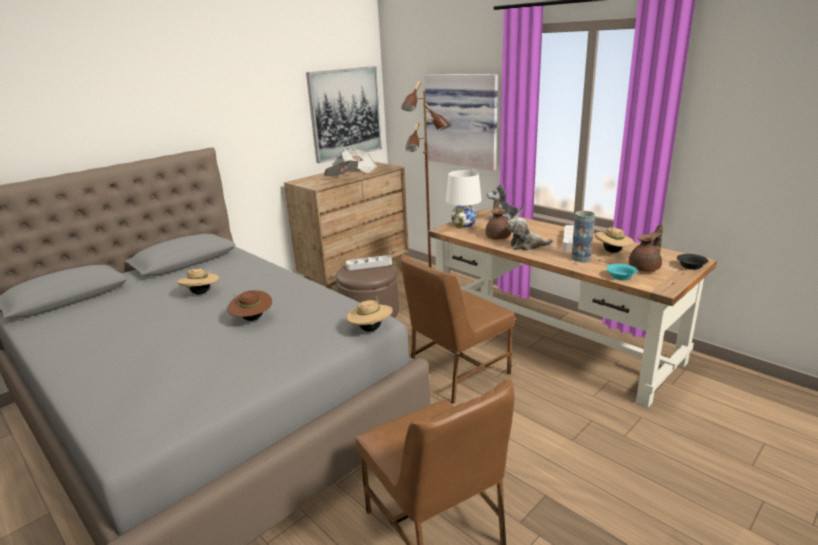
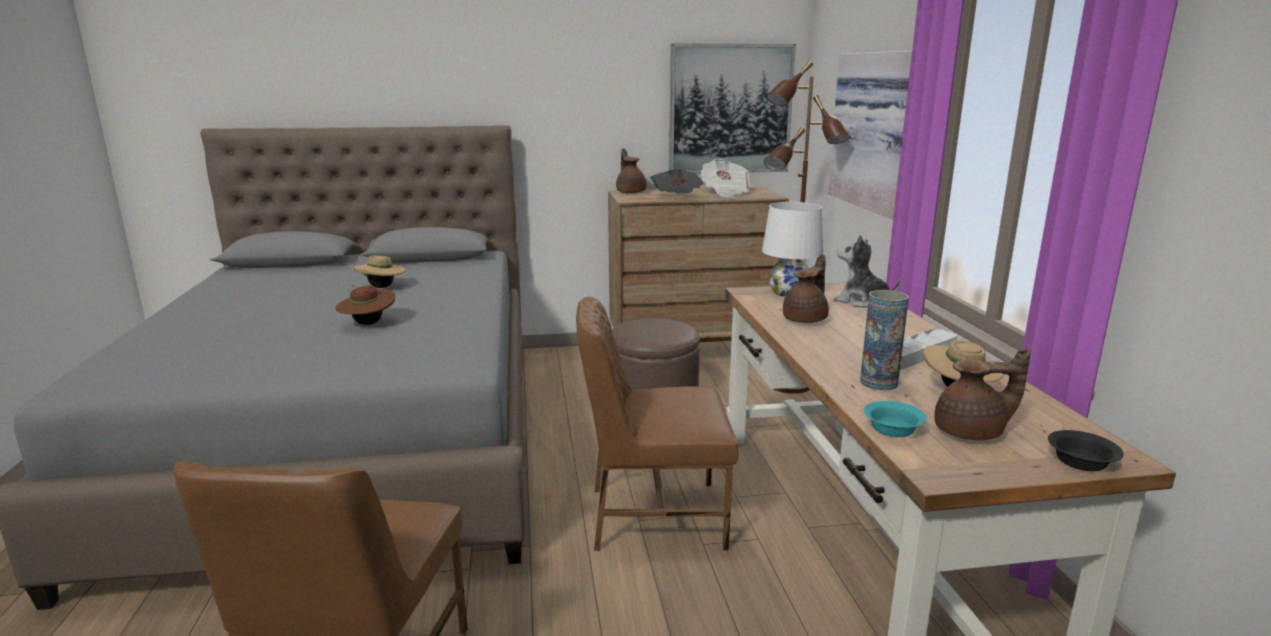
camera: 35 degrees right, 5 degrees down
grey tray [346,255,392,270] -> none
beige hat [347,297,393,332] -> none
plush toy [509,218,554,251] -> none
none -> brown teapot [616,148,647,193]

